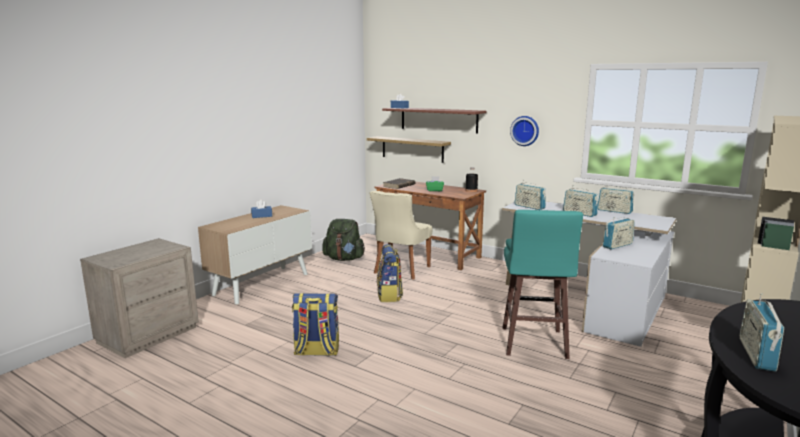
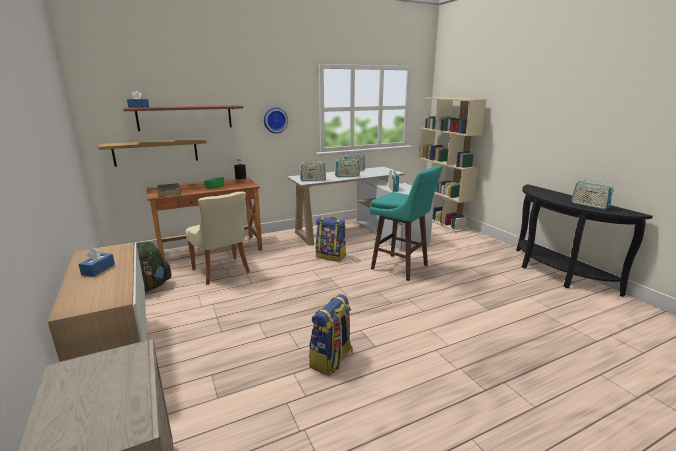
camera: 60 degrees left, 5 degrees up
backpack [377,244,403,302] -> backpack moved to [316,217,346,262]

